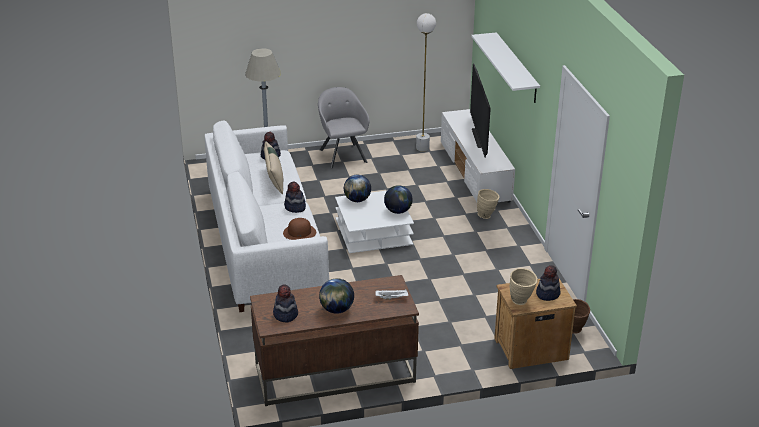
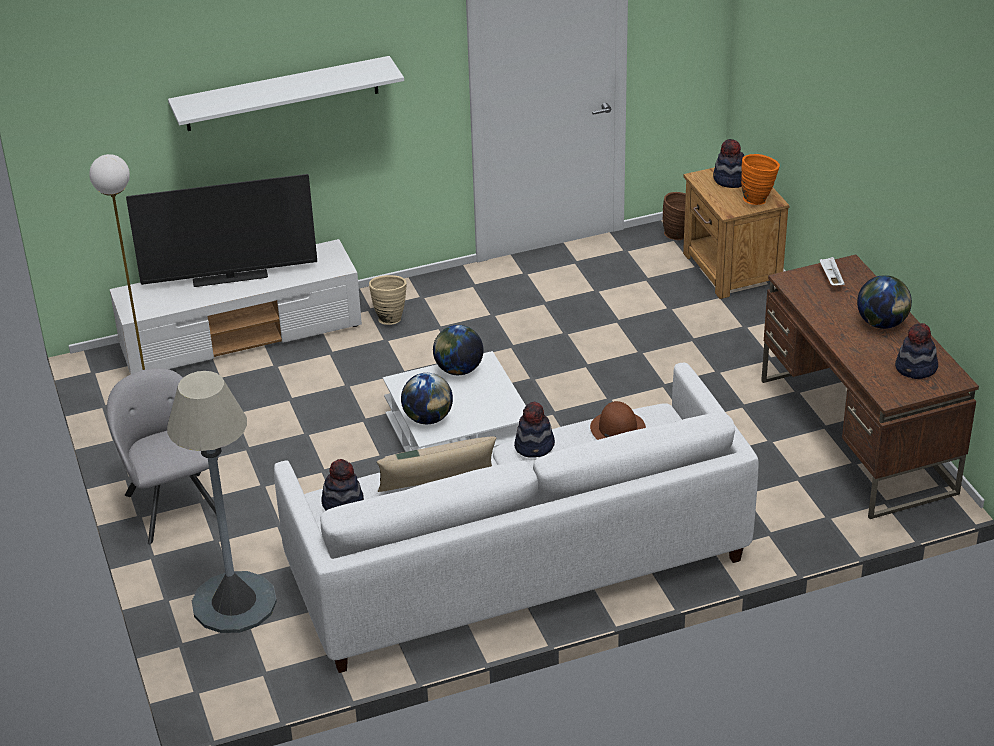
camera: 95 degrees left, 5 degrees up
grey armchair [318,87,369,169] -> grey armchair turned 90 degrees clockwise [107,368,219,545]
beige vase [510,268,538,305] -> orange vase [741,154,780,205]

